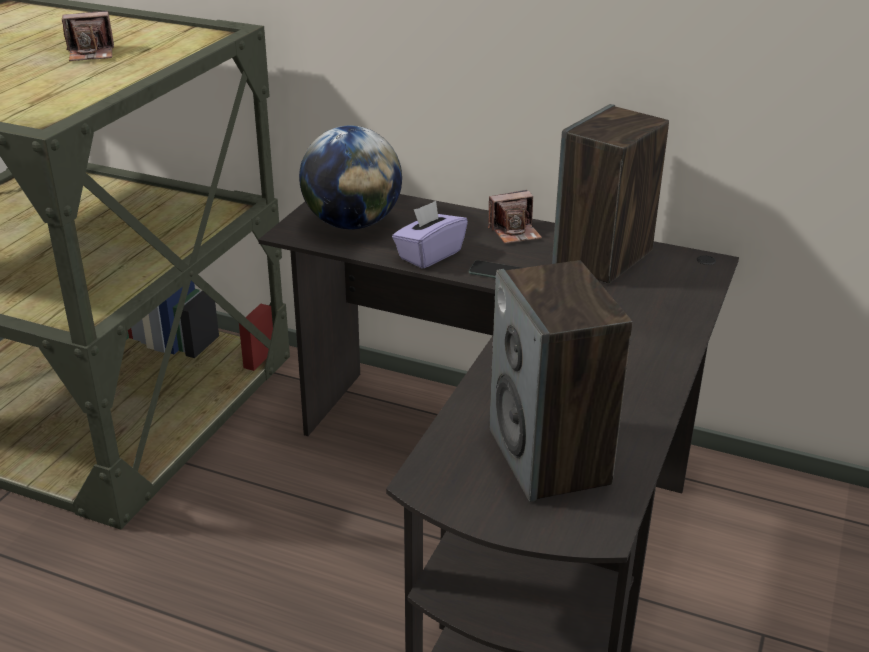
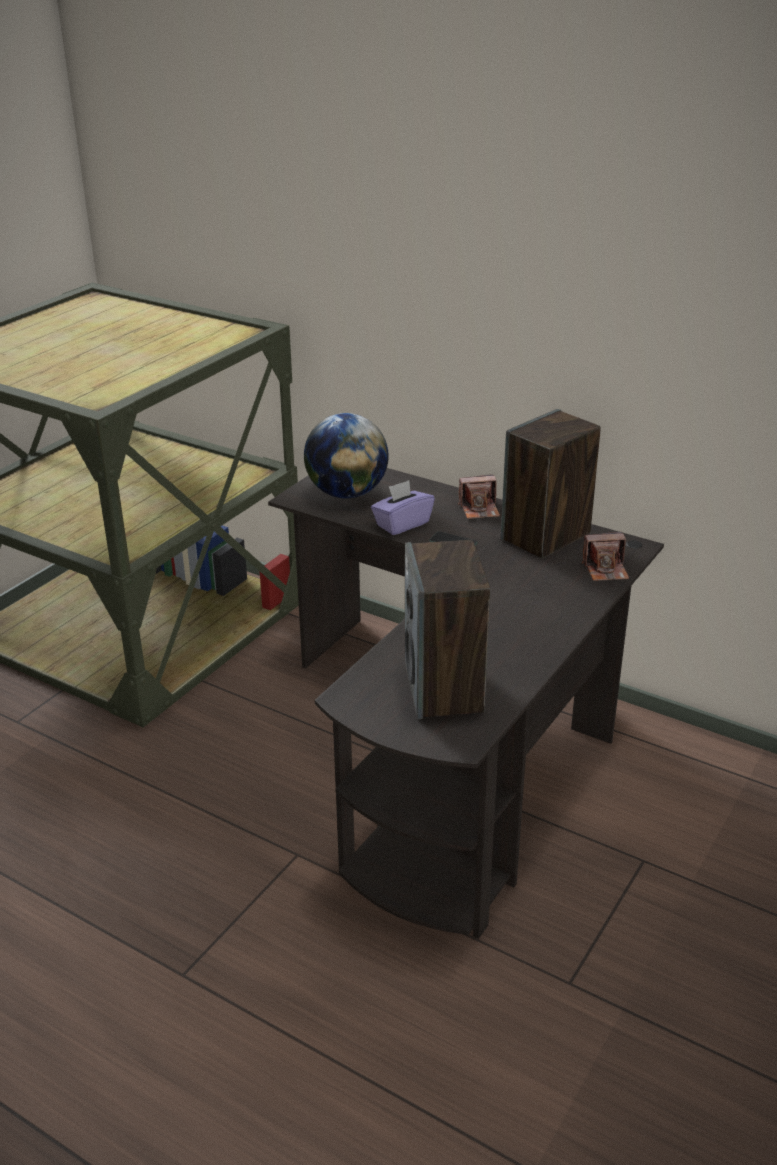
camera: 10 degrees right, 0 degrees up
camera [62,11,114,61] -> camera moved to [582,532,629,581]

